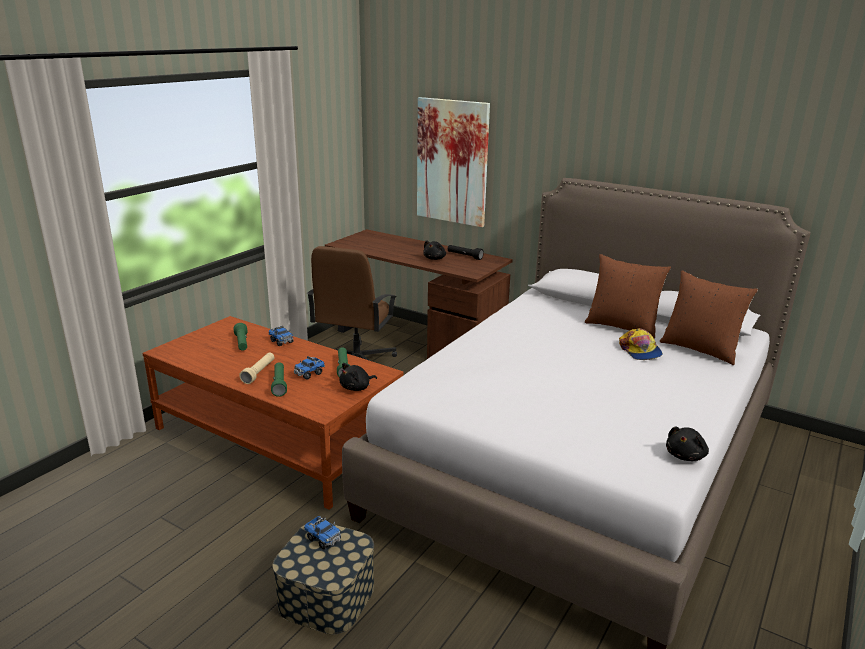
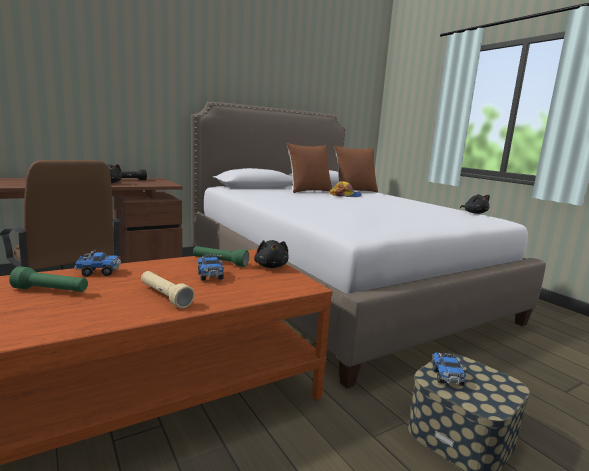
camera: 65 degrees left, 10 degrees down
green flashlight [271,363,287,397] -> none
toy truck [304,516,341,550] -> toy truck turned 120 degrees clockwise [433,353,466,386]
picture [417,97,490,227] -> none

